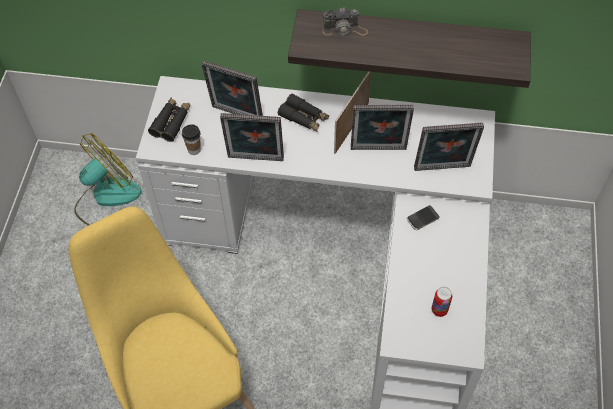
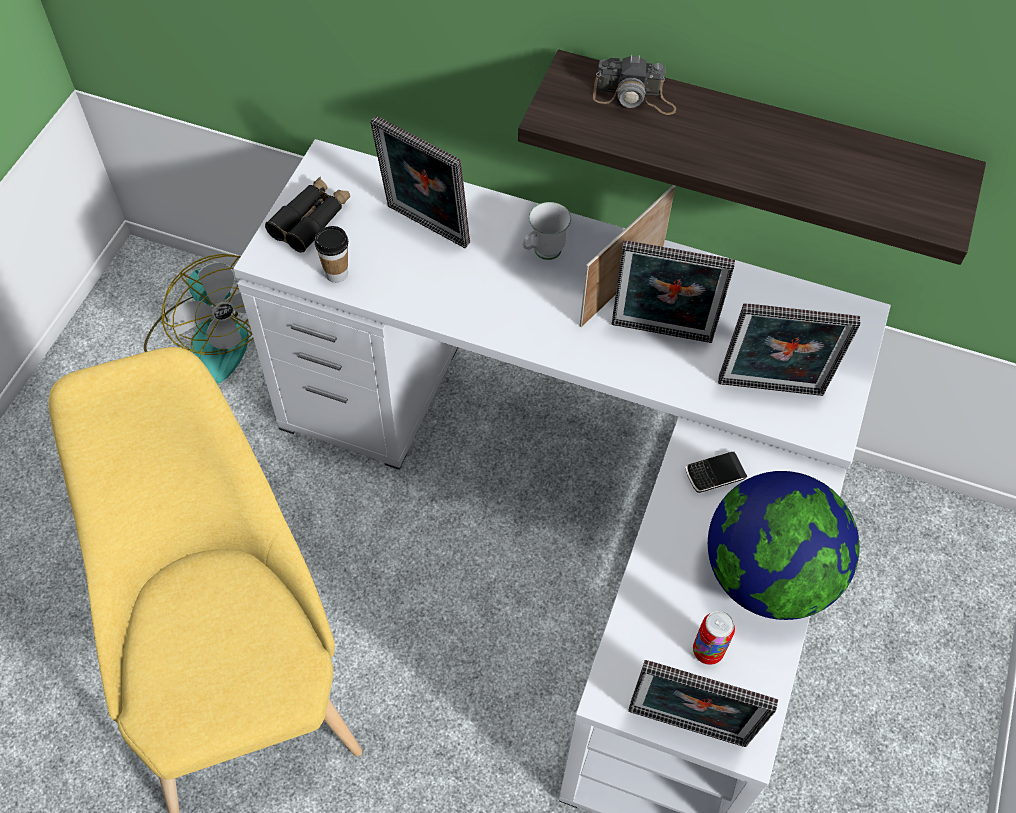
camera: 10 degrees right, 0 degrees up
fan [74,133,142,226] -> fan turned 90 degrees clockwise [144,254,254,384]
picture frame [220,113,284,161] -> picture frame moved to [628,660,778,747]
black binoculars [278,93,329,132] -> white mug [523,202,571,260]
none -> globe [708,471,860,620]

